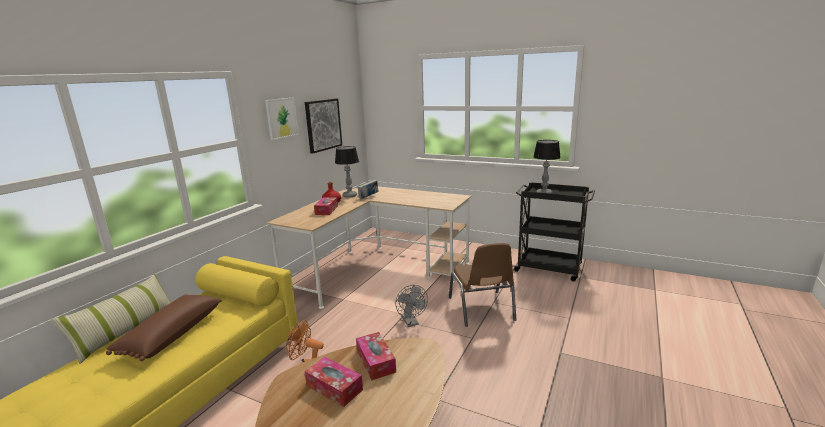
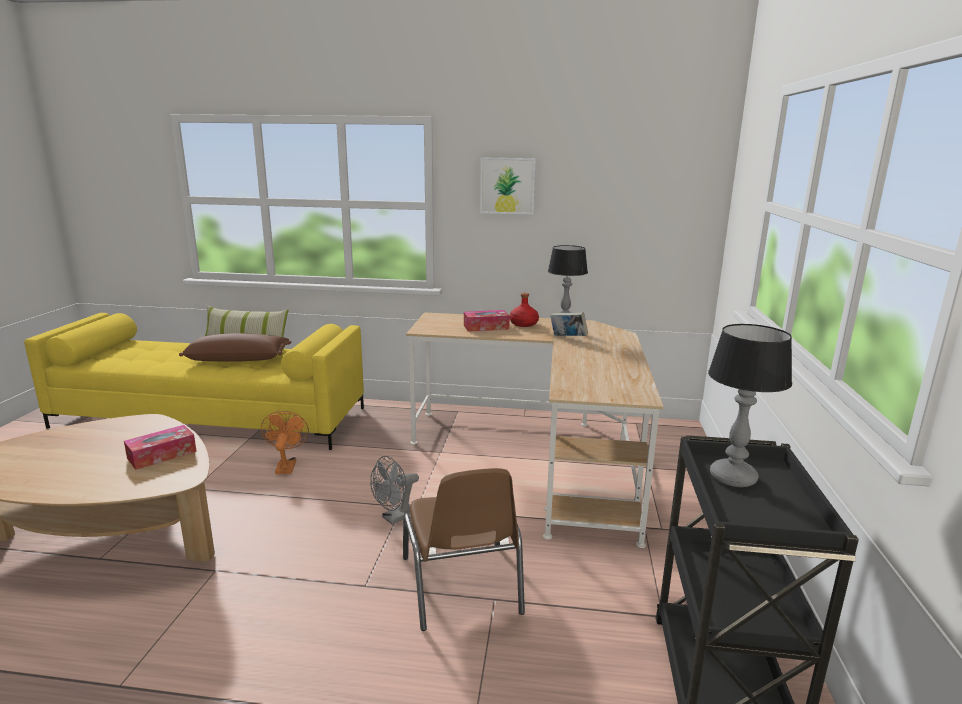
camera: 70 degrees right, 0 degrees up
picture [305,99,342,153] -> none
tissue box [305,357,363,407] -> none
brown chair [449,243,516,327] -> brown chair turned 75 degrees counterclockwise [403,468,525,631]

